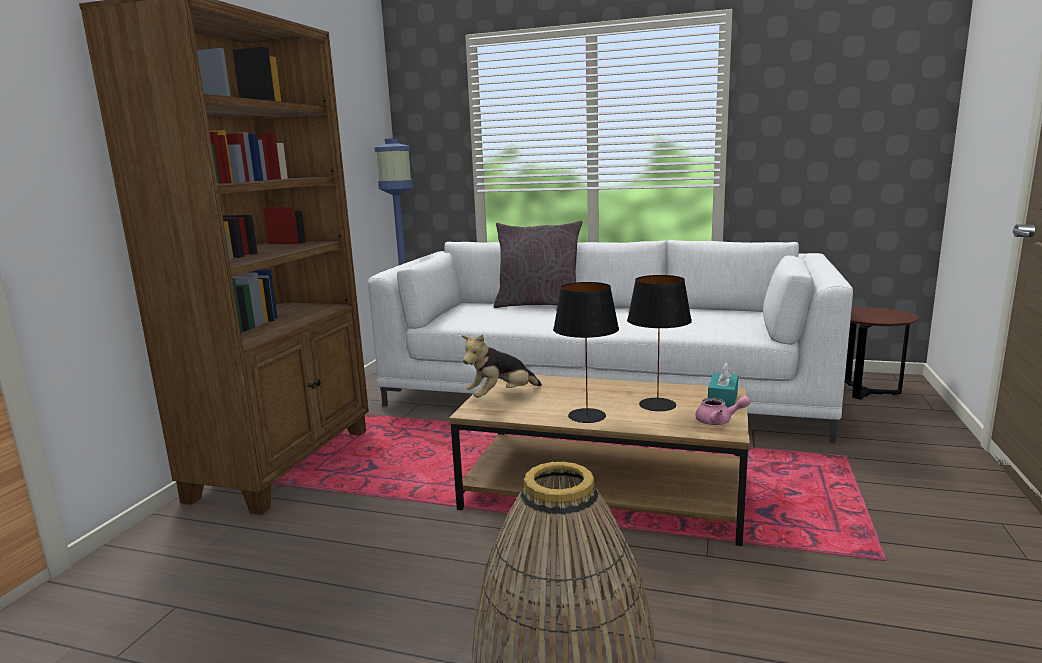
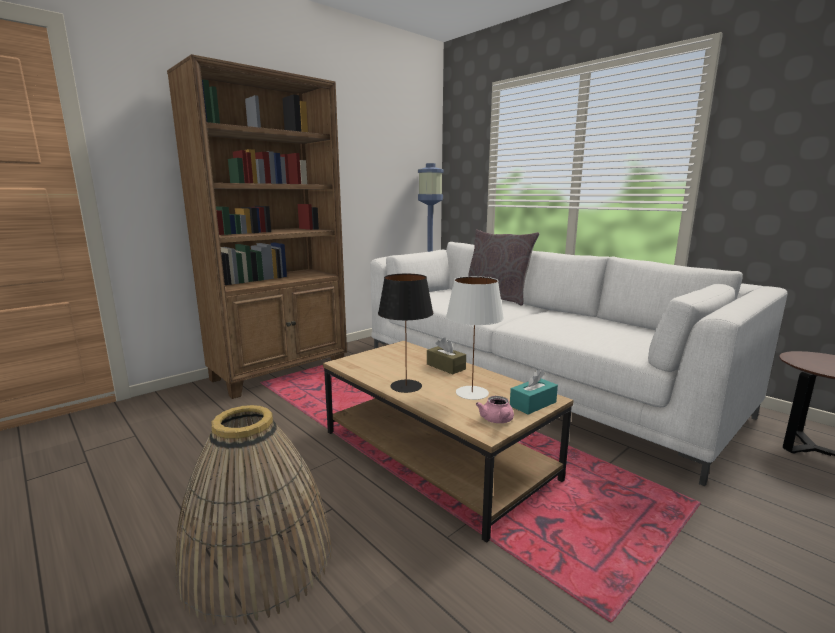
camera: 30 degrees right, 0 degrees up
plush toy [462,334,542,398] -> none
black table lamp [627,275,692,411] -> white table lamp [446,276,504,400]
pink teapot [695,396,751,425] -> pink teapot turned 45 degrees clockwise [476,396,514,423]
none -> brown tissue box [427,337,466,374]

